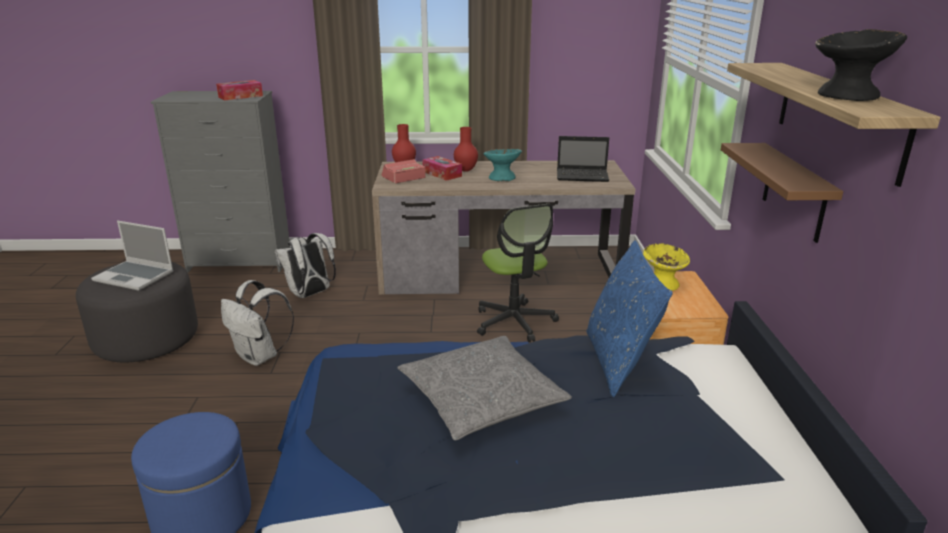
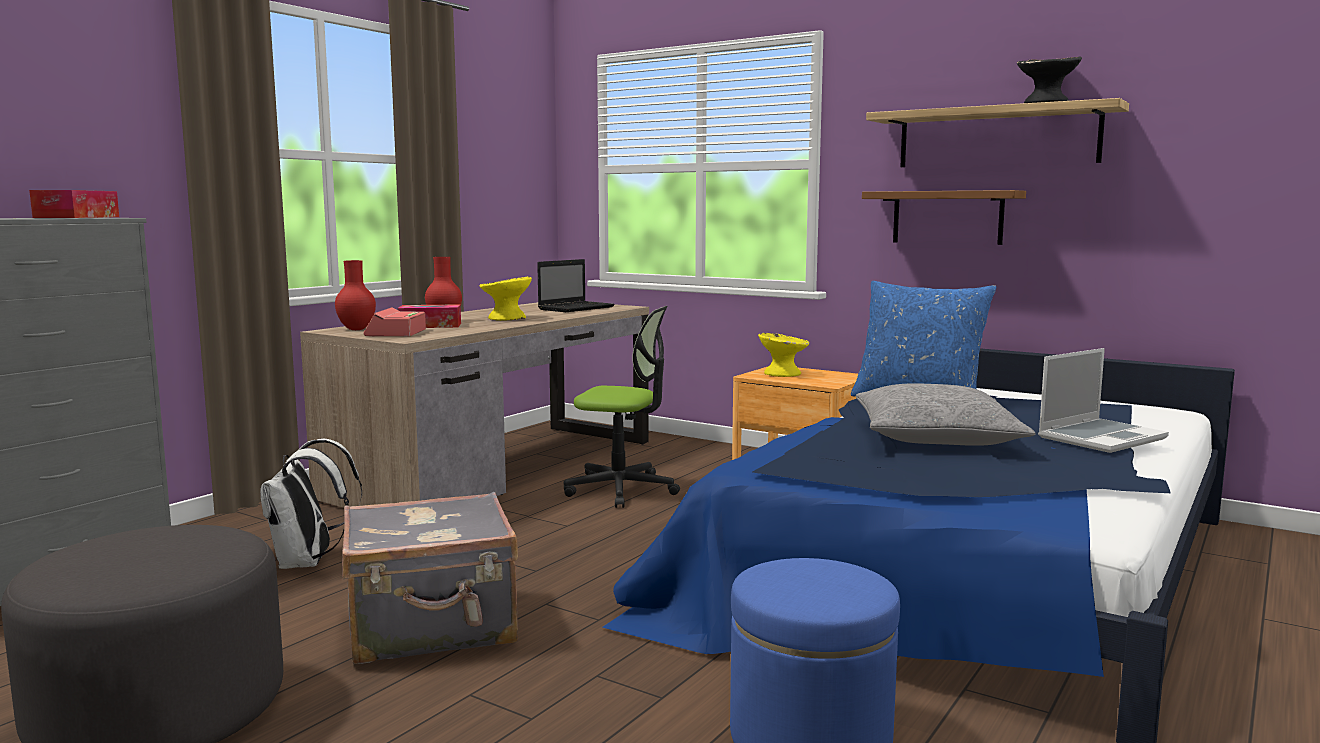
camera: 55 degrees left, 15 degrees down
laptop [91,220,174,291] -> laptop moved to [1038,348,1169,453]
white backpack [221,280,294,366] -> grey suitcase [342,492,518,664]
turquoise bowl [484,149,522,181] -> yellow bowl [480,276,532,321]

